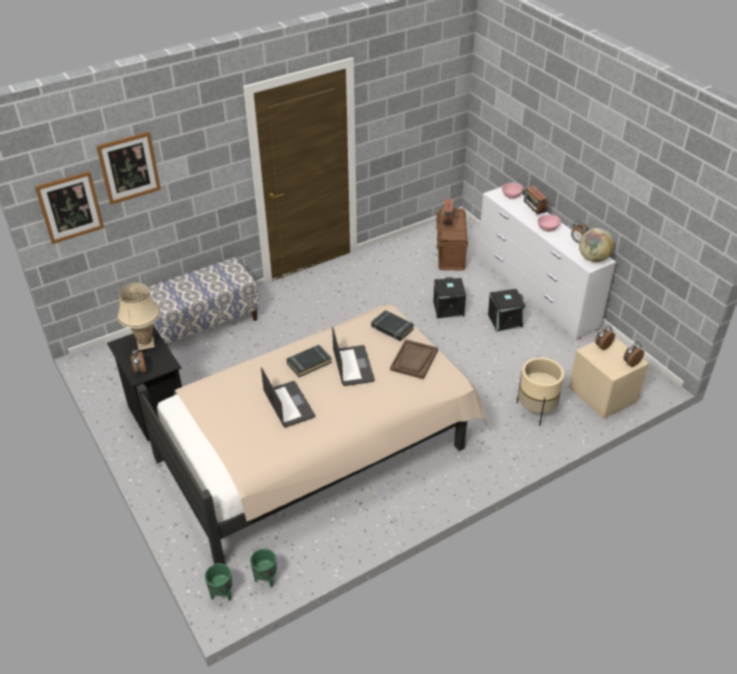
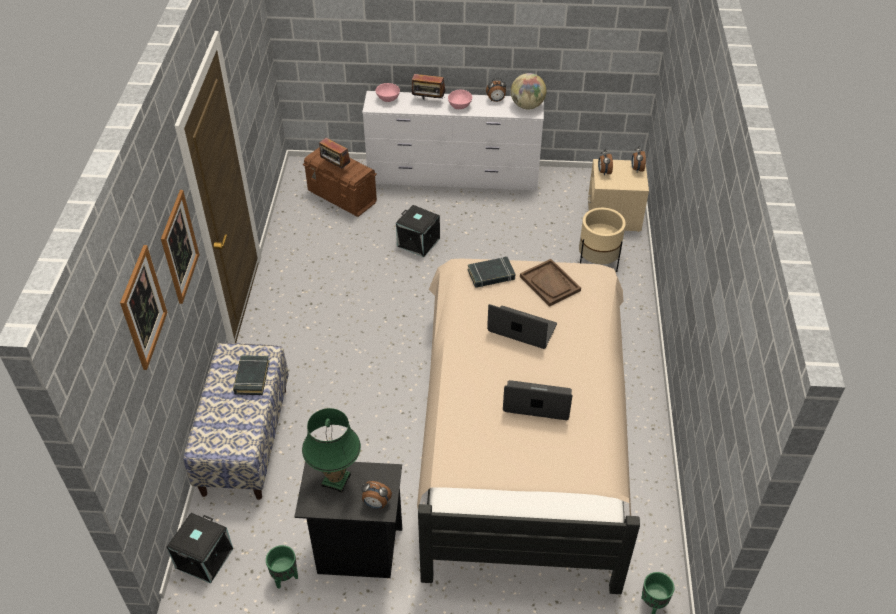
camera: 55 degrees left, 5 degrees up
picture [35,171,104,244] -> picture moved to [161,190,199,304]
beige table lamp [117,283,161,352] -> green table lamp [302,408,361,493]
green planter [250,548,277,587] -> green planter moved to [266,545,298,589]
black book [287,345,332,377] -> black book moved to [233,355,269,395]
black storage box [487,289,526,332] -> black storage box moved to [167,513,233,584]

